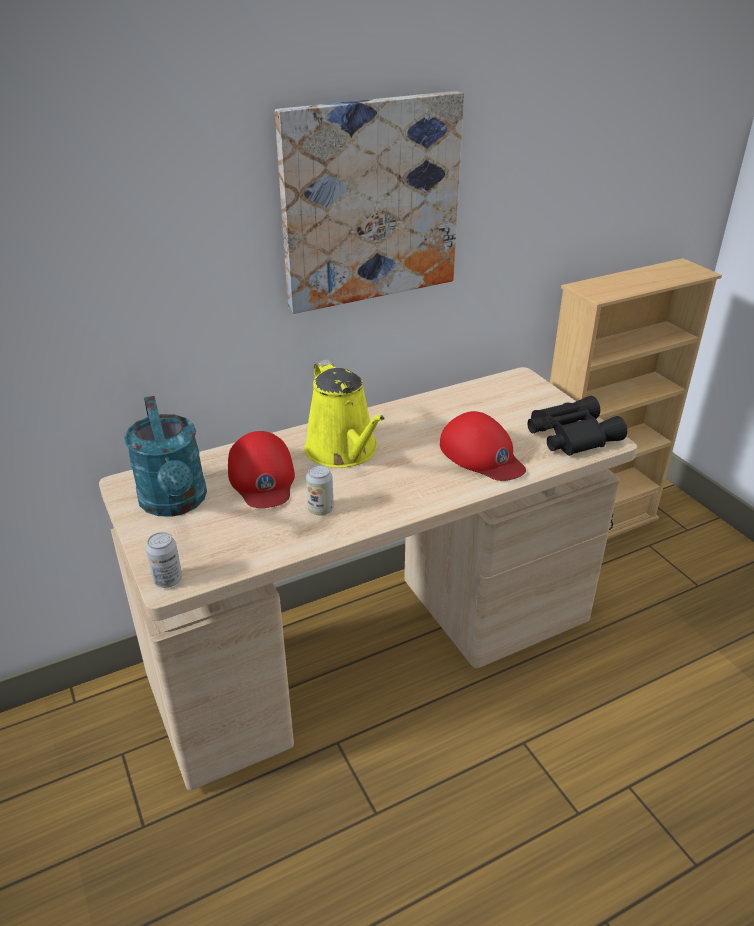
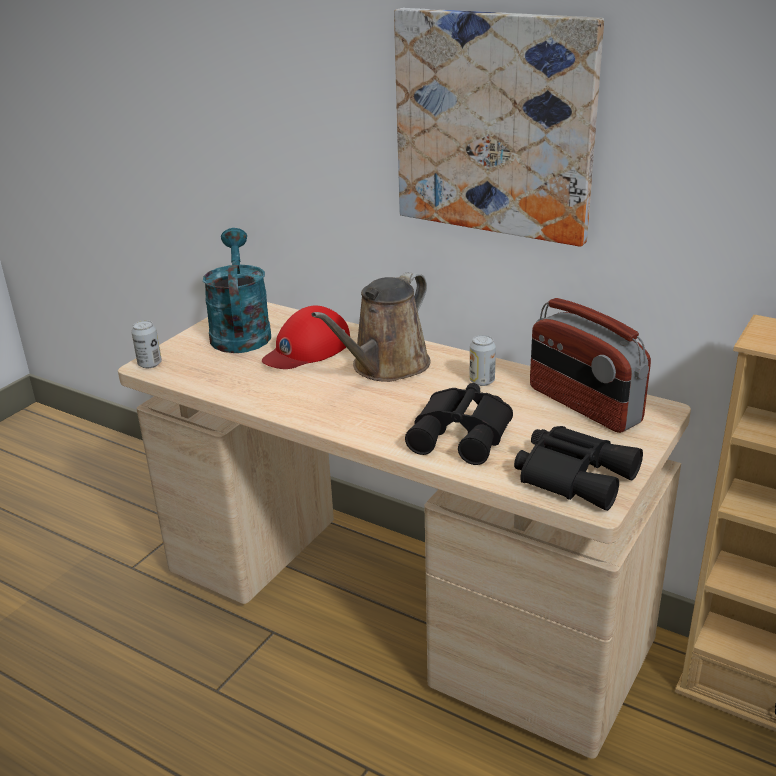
camera: 60 degrees right, 5 degrees down
turquoise watering can [124,396,207,517] -> turquoise watering can turned 135 degrees clockwise [203,228,271,353]
yellow watering can [305,359,385,468] -> brown watering can [311,272,431,382]
can [306,465,334,515] -> can moved to [470,335,496,386]
red cap [440,411,526,481] -> black binoculars [405,383,513,465]
none -> radio [530,298,651,433]

